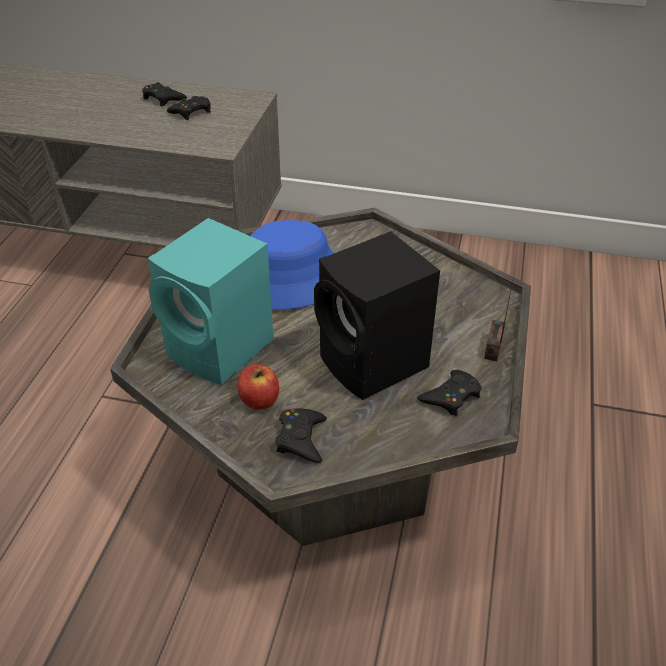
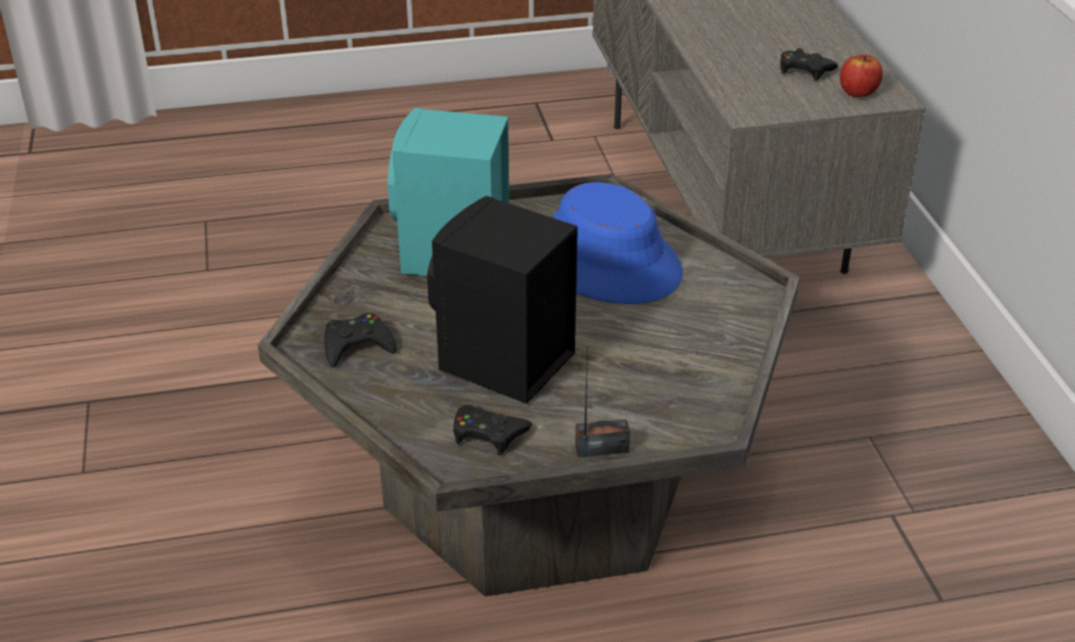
camera: 65 degrees right, 5 degrees down
black game controller [142,82,187,106] -> none
apple [237,364,279,410] -> apple moved to [840,55,883,97]

